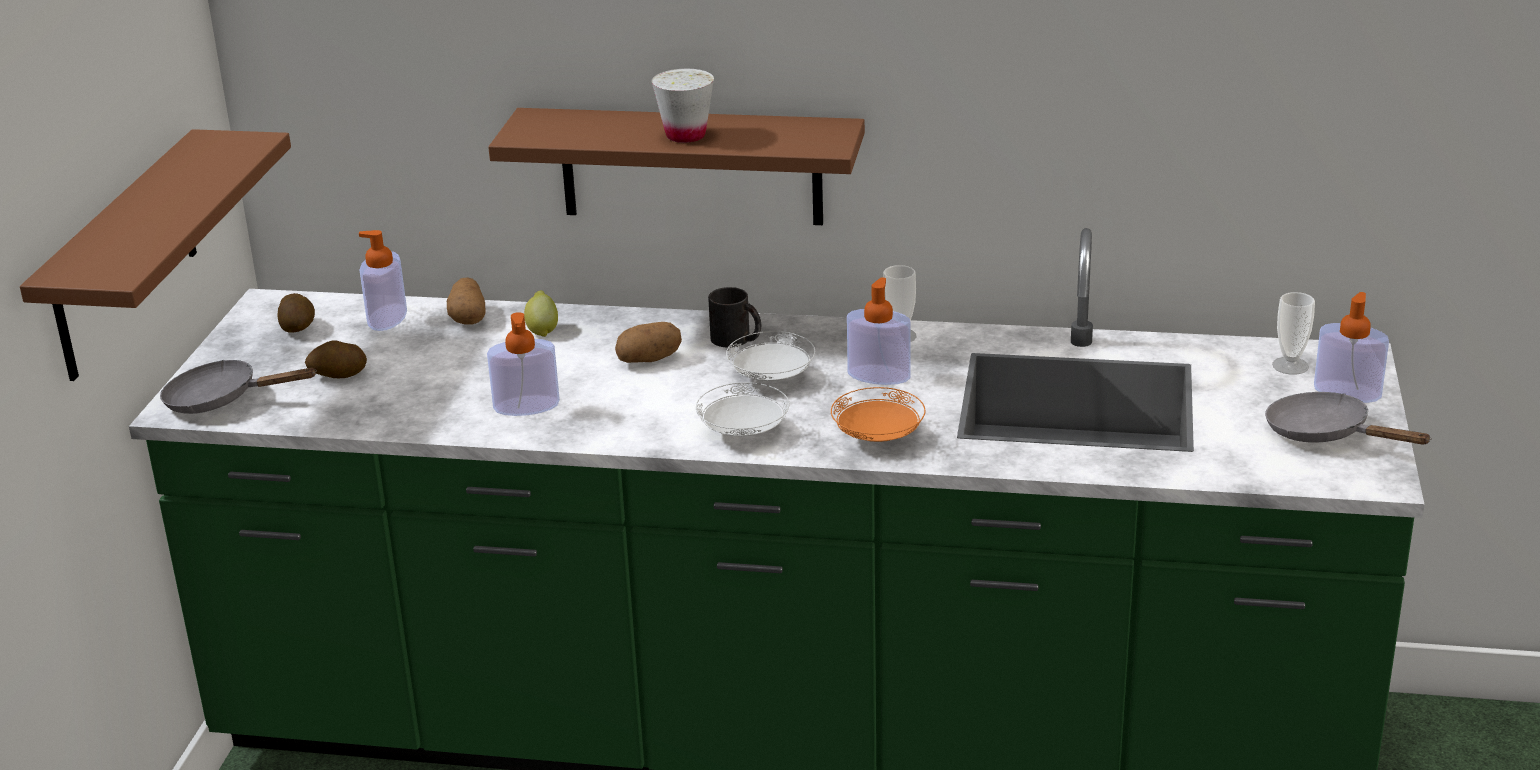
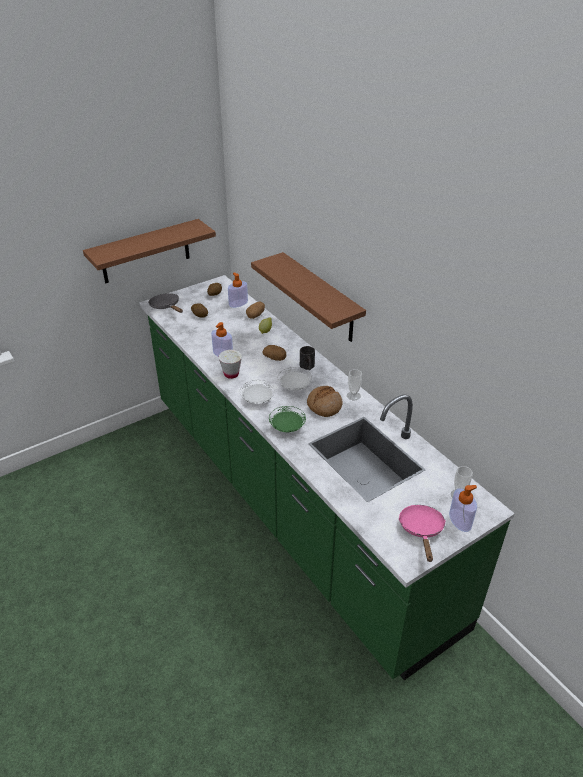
camera: 45 degrees right, 10 degrees up
white cup [652,69,714,143] -> white cup moved to [218,350,242,379]
orange plate [831,387,925,442] -> green plate [269,406,306,432]
soap dispenser [847,278,911,385] -> bread [307,386,343,417]
grey frying pan [1265,392,1432,445] -> pink frying pan [399,505,446,562]

